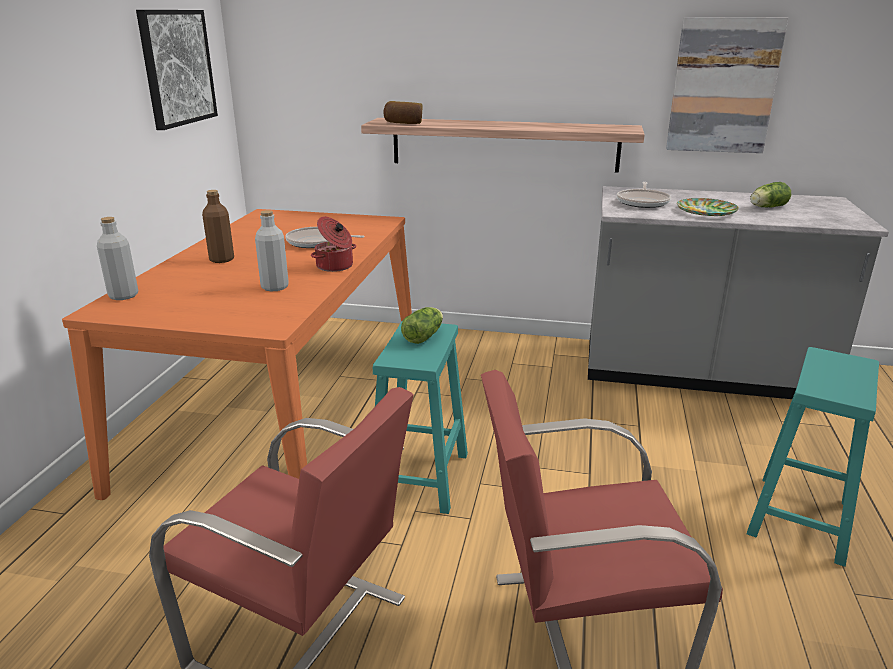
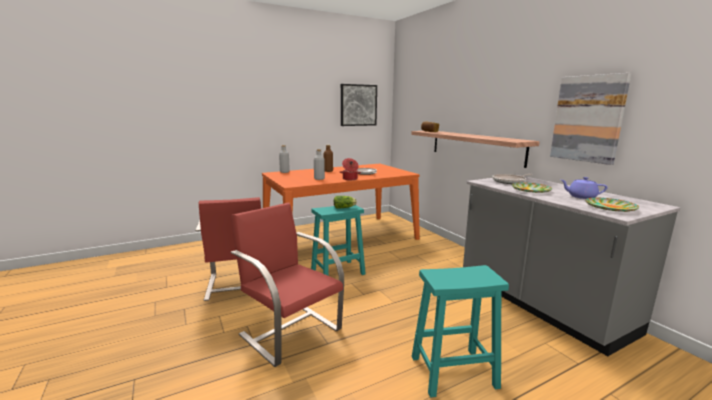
camera: 50 degrees right, 10 degrees down
lettuce [750,182,791,207] -> purple teapot [561,177,608,199]
none -> plate [585,198,639,212]

